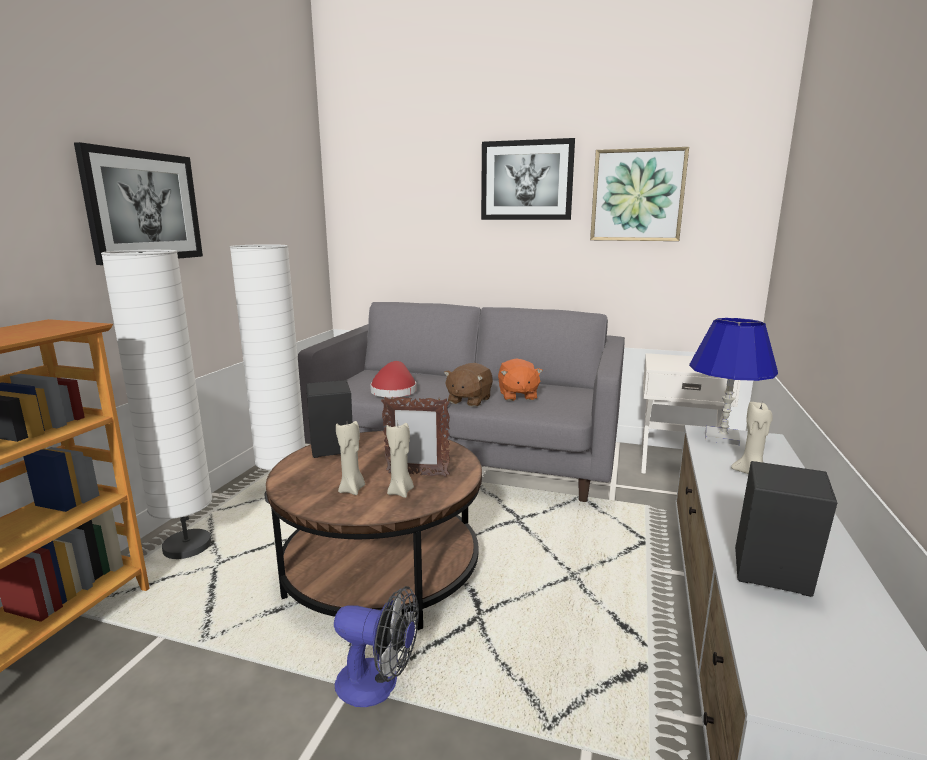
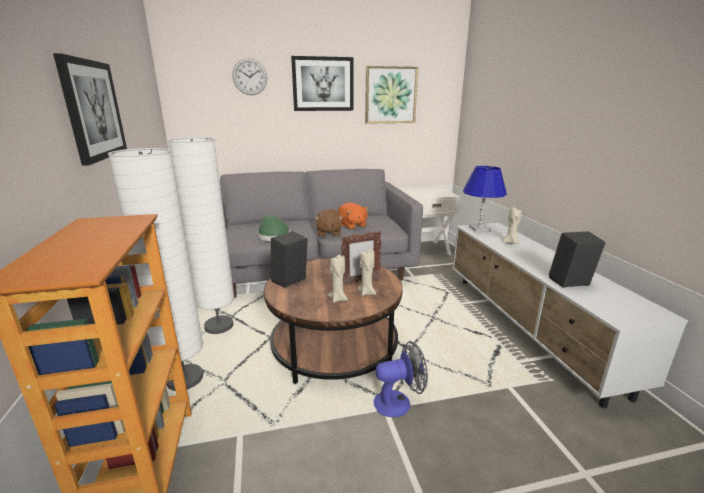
camera: 30 degrees left, 5 degrees up
red hat [370,361,417,397] -> green hat [258,215,290,241]
none -> wall clock [232,58,267,95]

